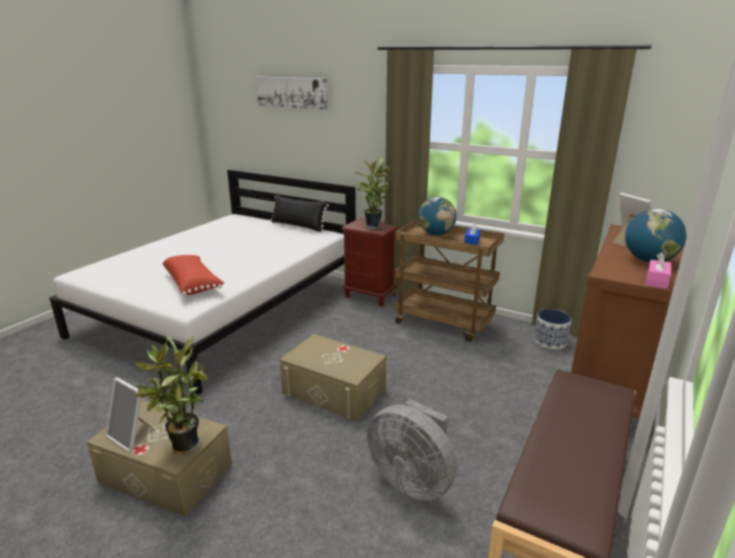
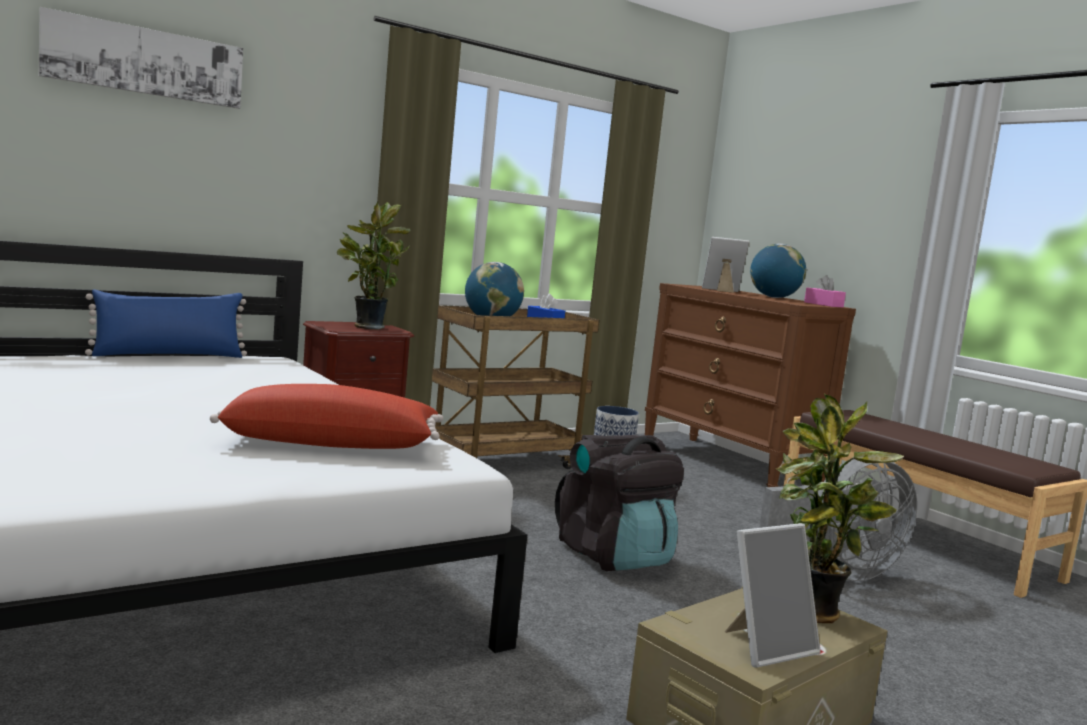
camera: 65 degrees left, 15 degrees down
black pillow [271,194,329,232] -> blue pillow [85,289,247,358]
beige storage box [280,334,386,422] -> black backpack [555,435,684,571]

